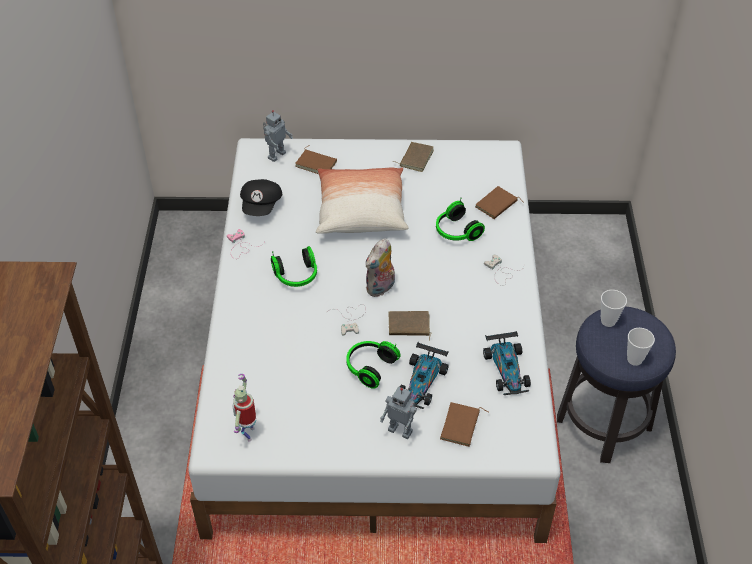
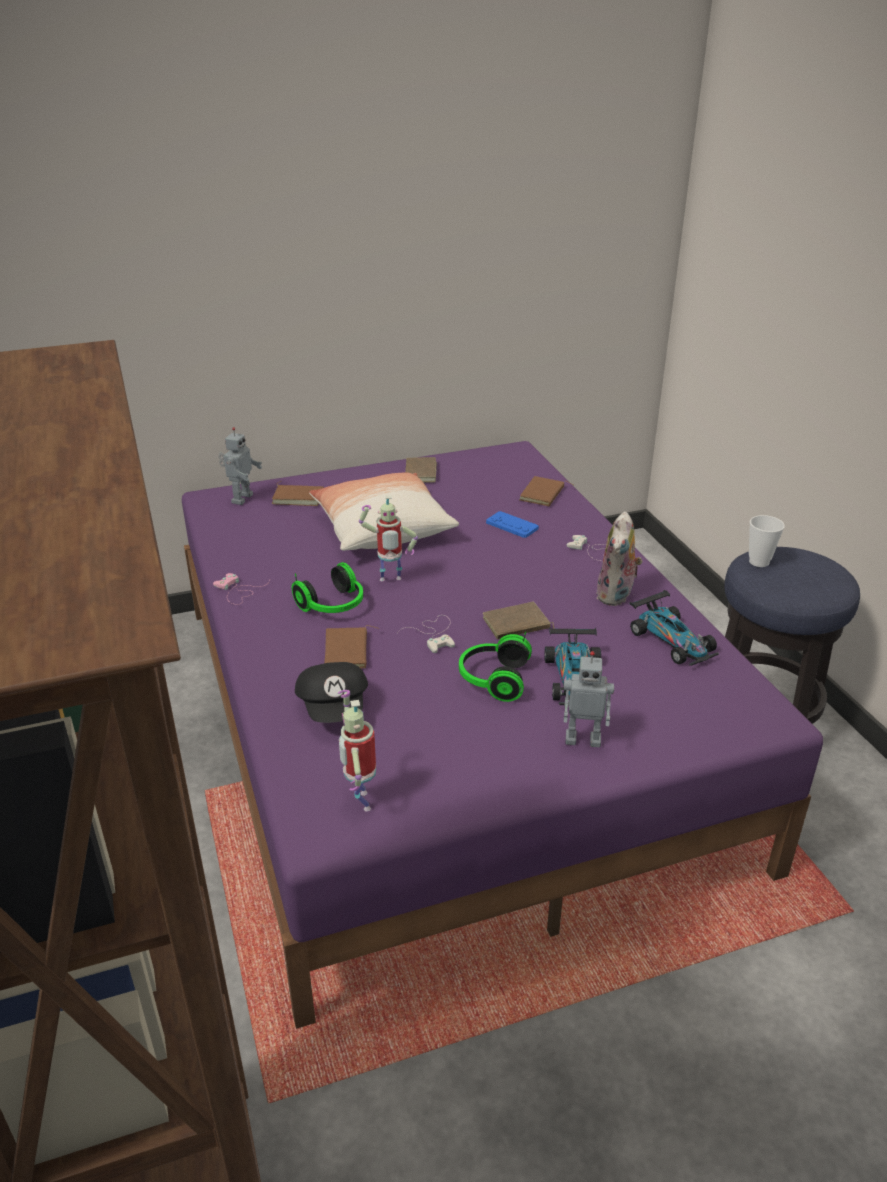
camera: 20 degrees left, 15 degrees down
white bed [188,138,561,543] -> purple bed [182,441,823,1029]
black cap [240,179,282,216] -> black cap moved to [295,662,368,723]
plush toy [366,238,395,297] -> plush toy moved to [596,511,642,606]
headphones [436,197,485,241] -> blue game controller [486,511,539,538]
brown book [440,402,489,447] -> brown book moved to [324,625,380,668]
cup [627,328,655,366] -> none
none -> toy robot [359,495,418,581]

